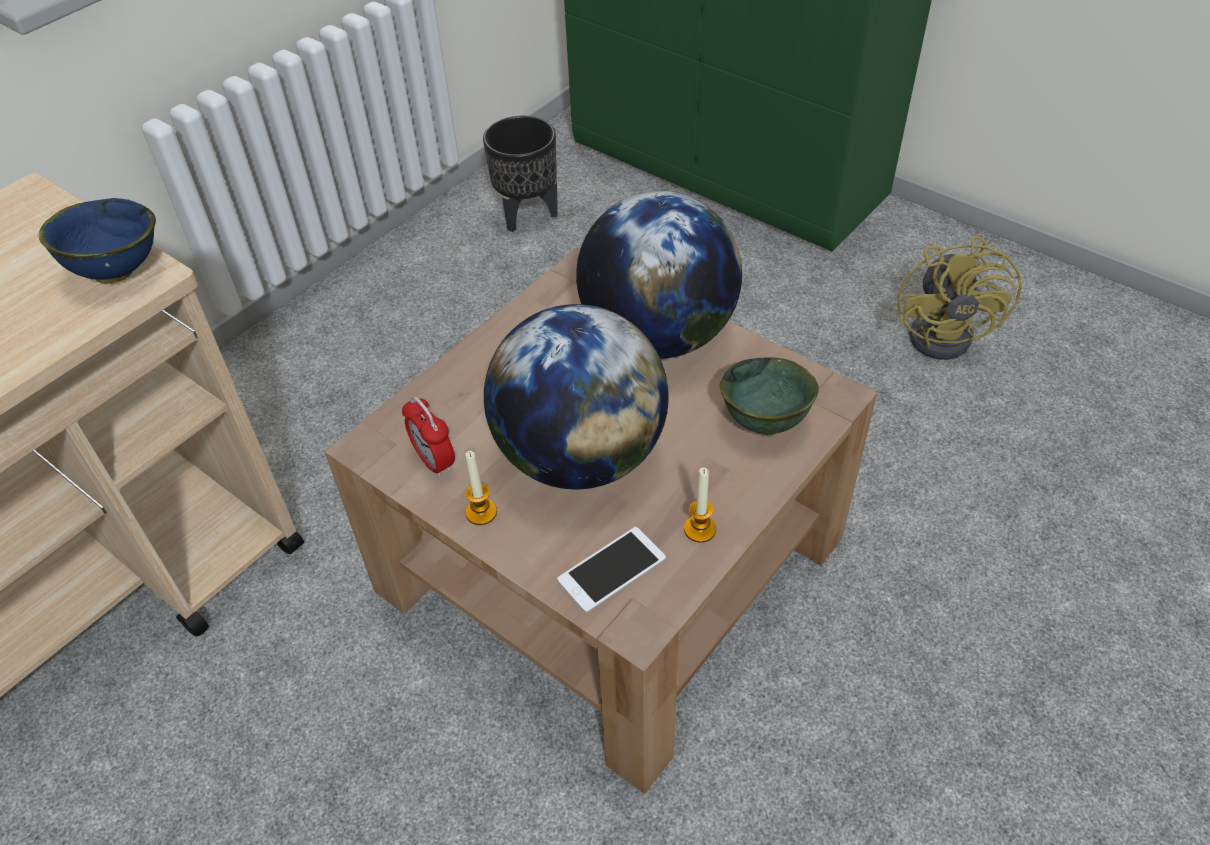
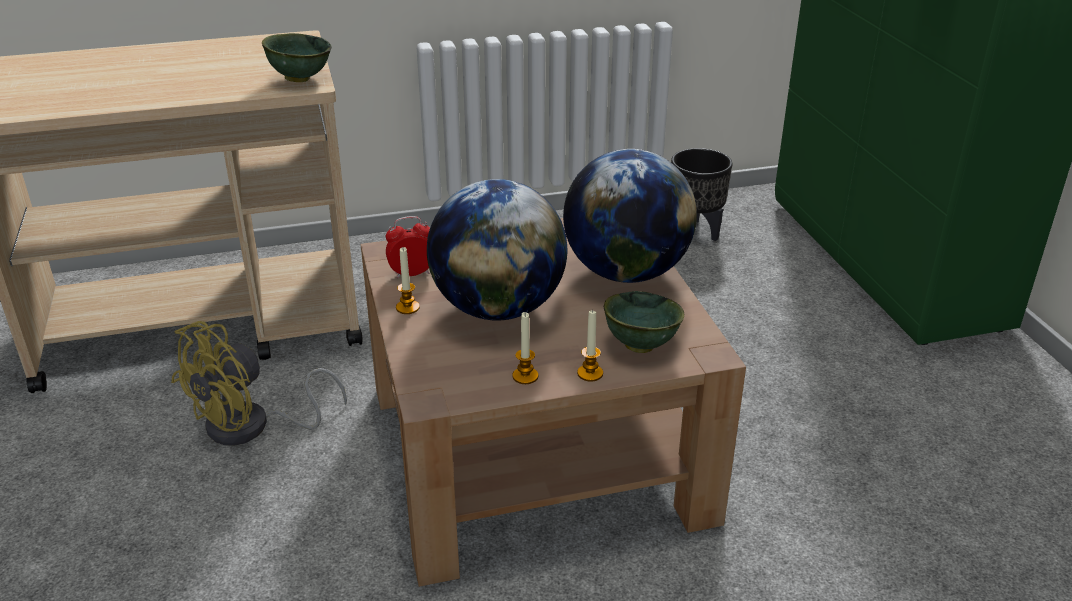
camera: 35 degrees right, 15 degrees down
blue bowl [39,198,156,283] -> green bowl [262,33,332,82]
alarm clock [402,396,455,478] -> alarm clock turned 75 degrees clockwise [386,216,430,278]
phone [557,527,666,613] -> none
yellow fan [897,236,1021,360] -> yellow fan moved to [171,321,347,446]
none -> candle [577,309,603,382]

